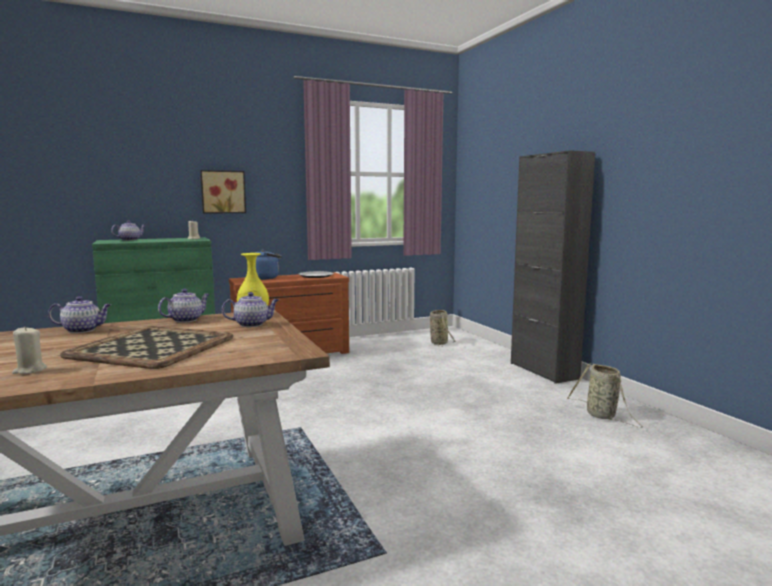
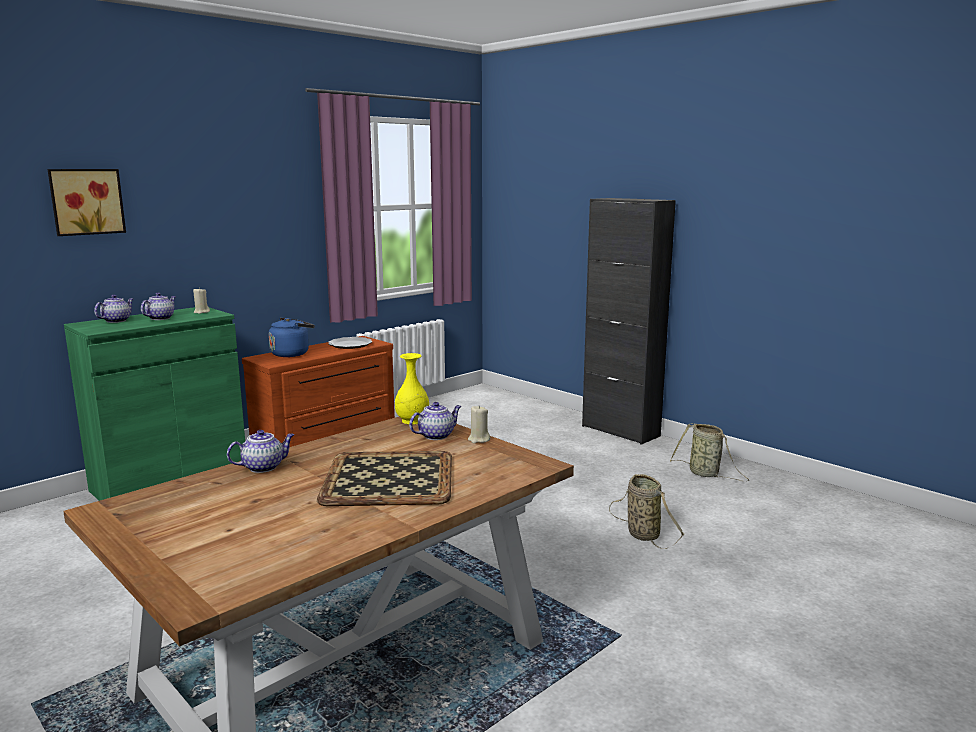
camera: 20 degrees left, 5 degrees up
beige candle [12,326,47,374] -> beige candle moved to [468,406,490,443]
teapot [158,289,210,323] -> teapot moved to [141,293,176,320]
picture [200,170,246,214] -> picture moved to [47,169,126,236]
basket [430,310,456,347] -> basket moved to [609,474,685,549]

